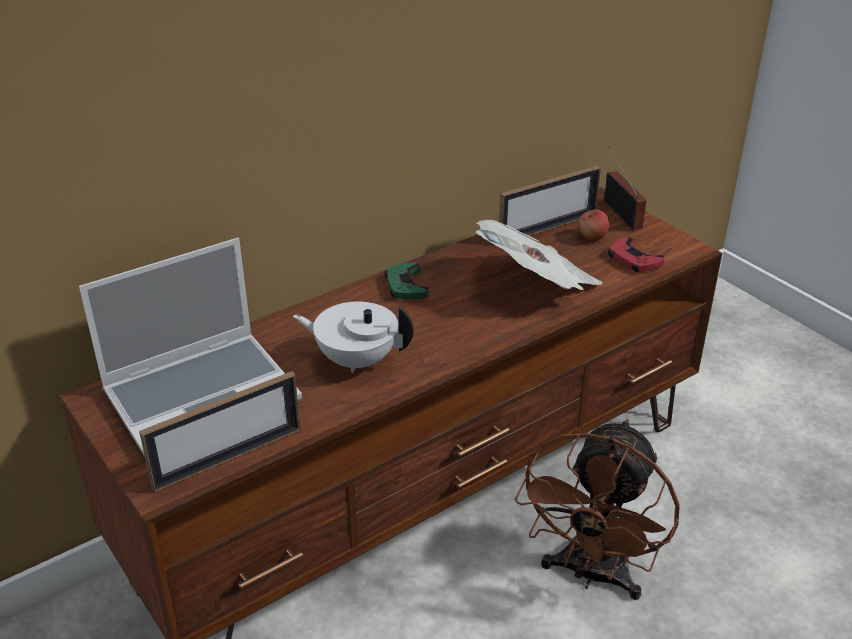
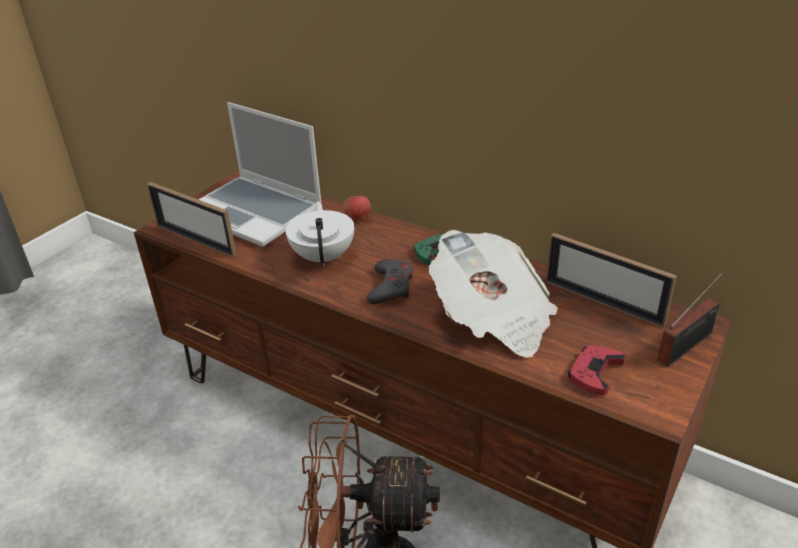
camera: 70 degrees right, 0 degrees up
apple [578,209,609,241] -> apple moved to [344,195,371,222]
none -> grey game controller [367,259,413,304]

